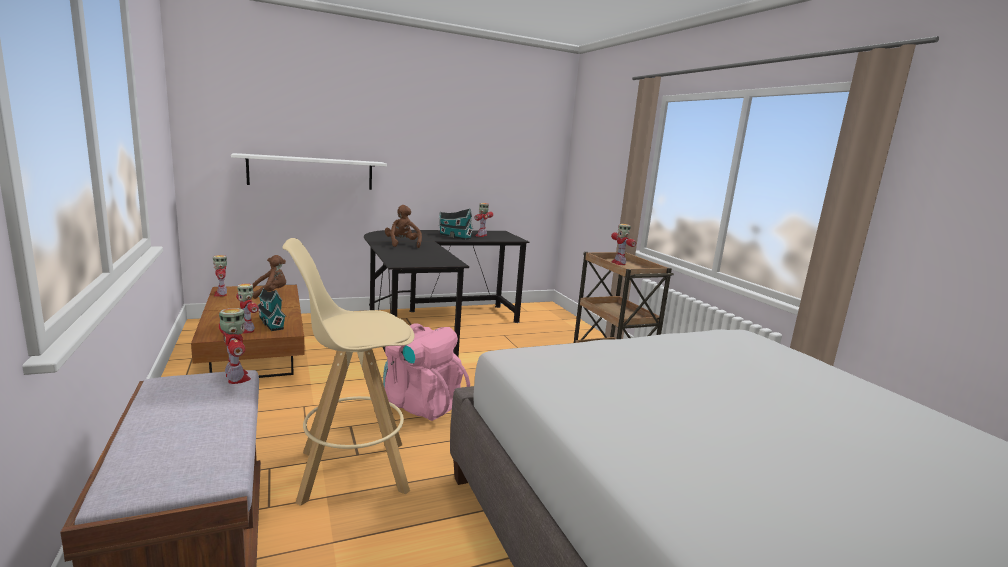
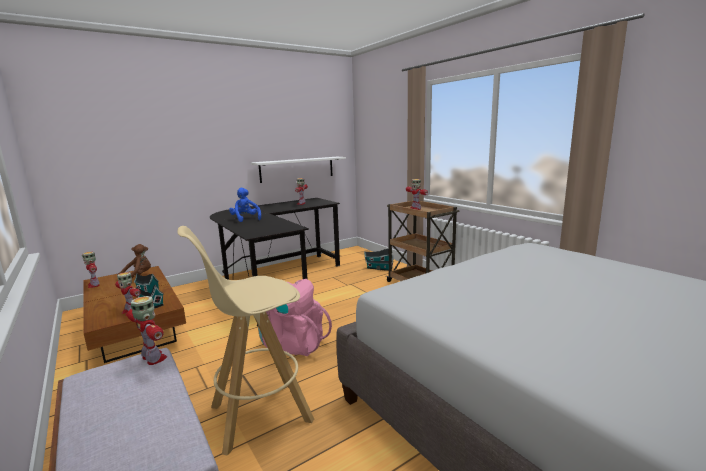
camera: 10 degrees left, 0 degrees up
white shelf [231,153,387,190] -> white shelf moved to [251,157,346,183]
brown plush toy [385,205,422,248] -> blue plush toy [229,188,261,222]
toy house [438,209,473,240] -> toy house moved to [364,249,393,271]

